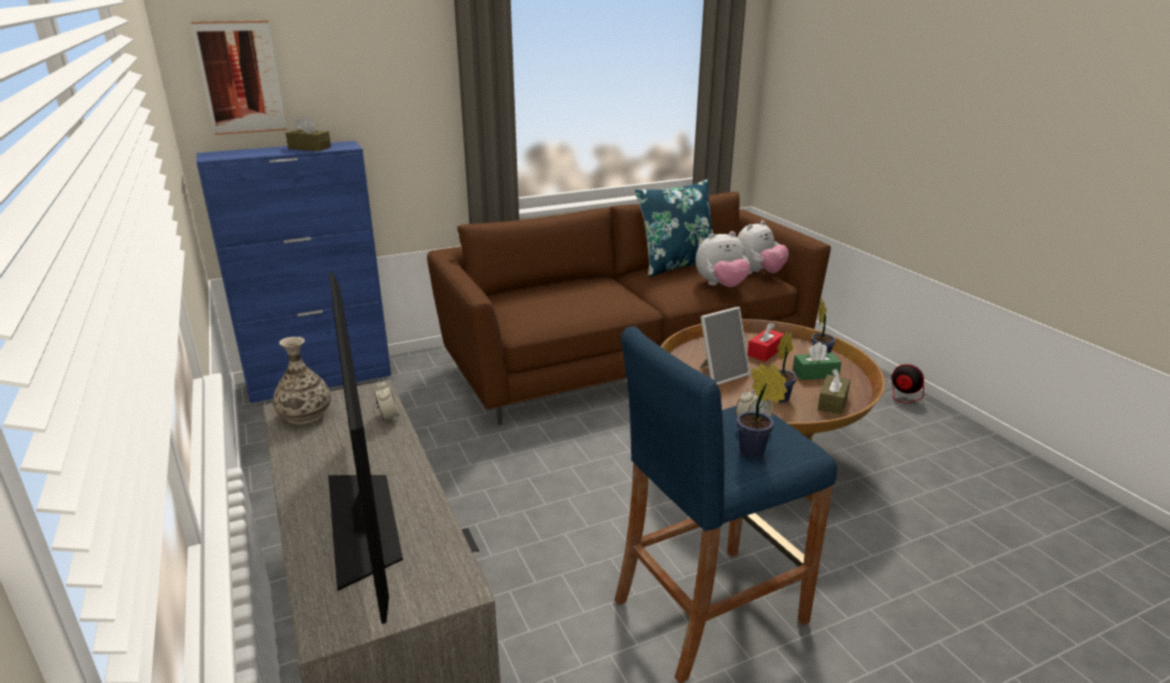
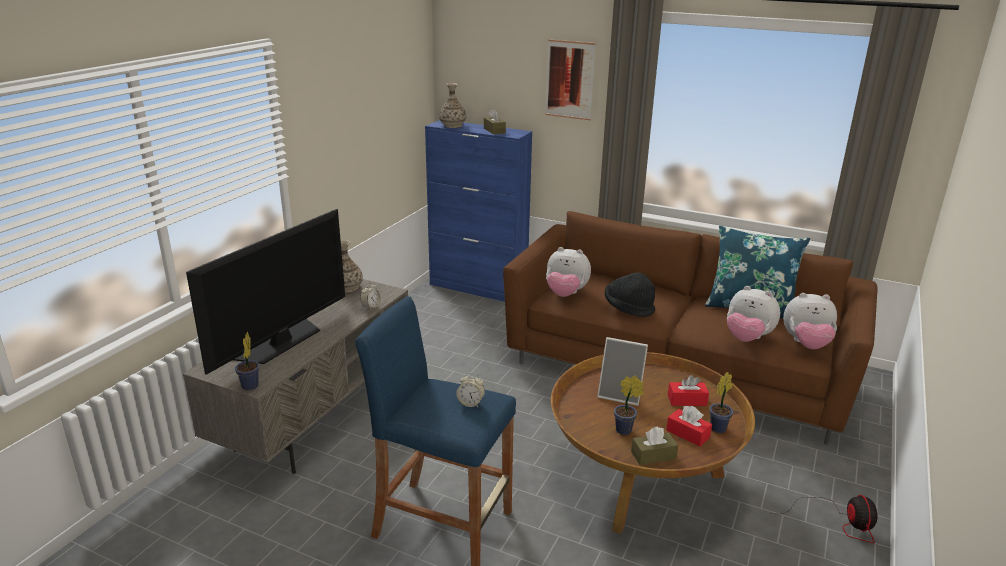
camera: 50 degrees right, 0 degrees up
picture [191,20,287,135] -> picture moved to [545,39,596,120]
potted plant [737,364,787,458] -> potted plant moved to [235,331,260,390]
green tissue box [793,342,842,380] -> red tissue box [666,406,712,447]
none -> vase [439,83,466,128]
none -> plush toy [546,247,591,297]
none -> black hat [604,272,655,317]

